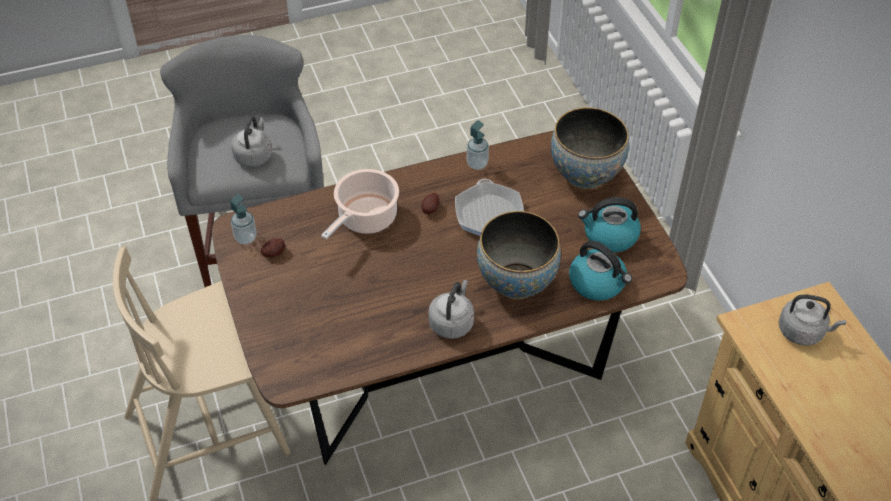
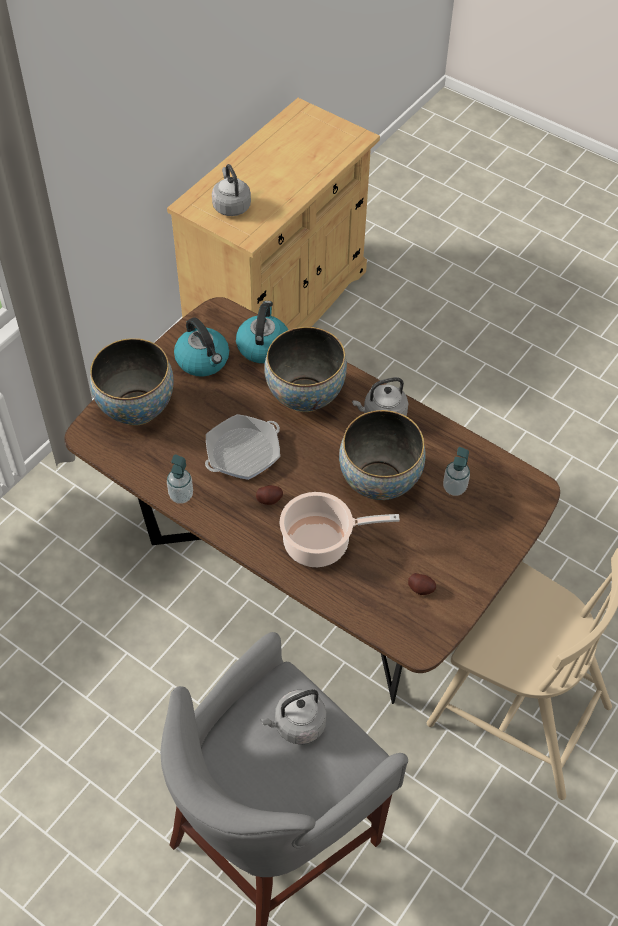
camera: 125 degrees left, 5 degrees up
soap dispenser [230,194,257,245] -> soap dispenser moved to [443,447,470,496]
none -> bowl [339,410,426,500]

